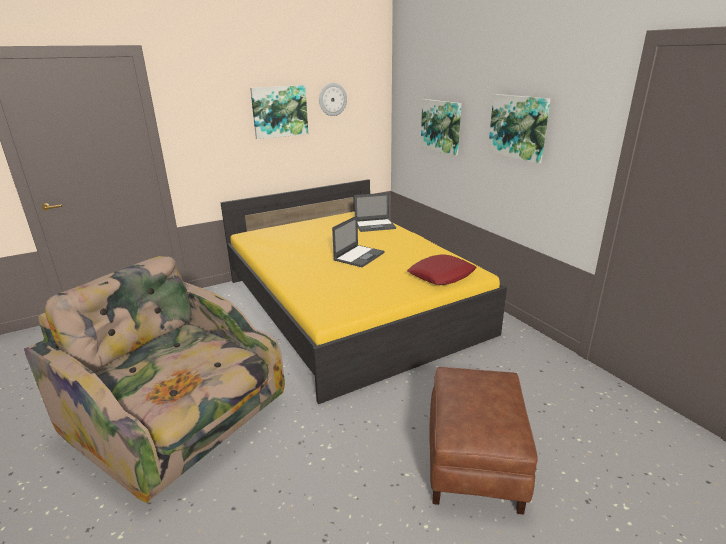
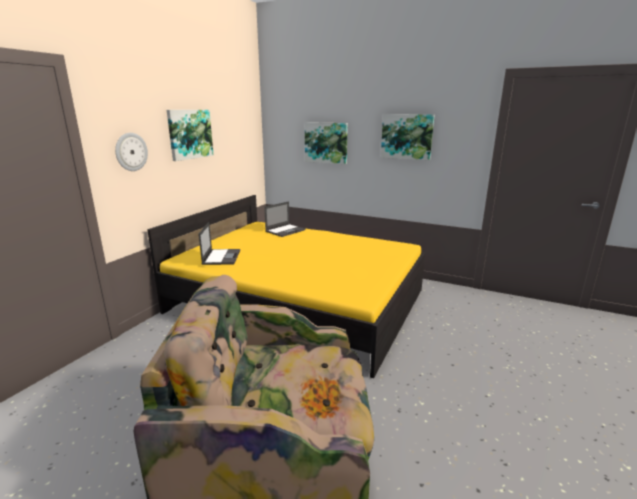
camera: 35 degrees left, 5 degrees down
wall clock [319,83,347,116] -> wall clock moved to [115,133,148,171]
laptop [332,215,385,267] -> laptop moved to [199,222,240,265]
red pillow [407,254,476,285] -> none
brown ottoman [429,367,538,515] -> none

